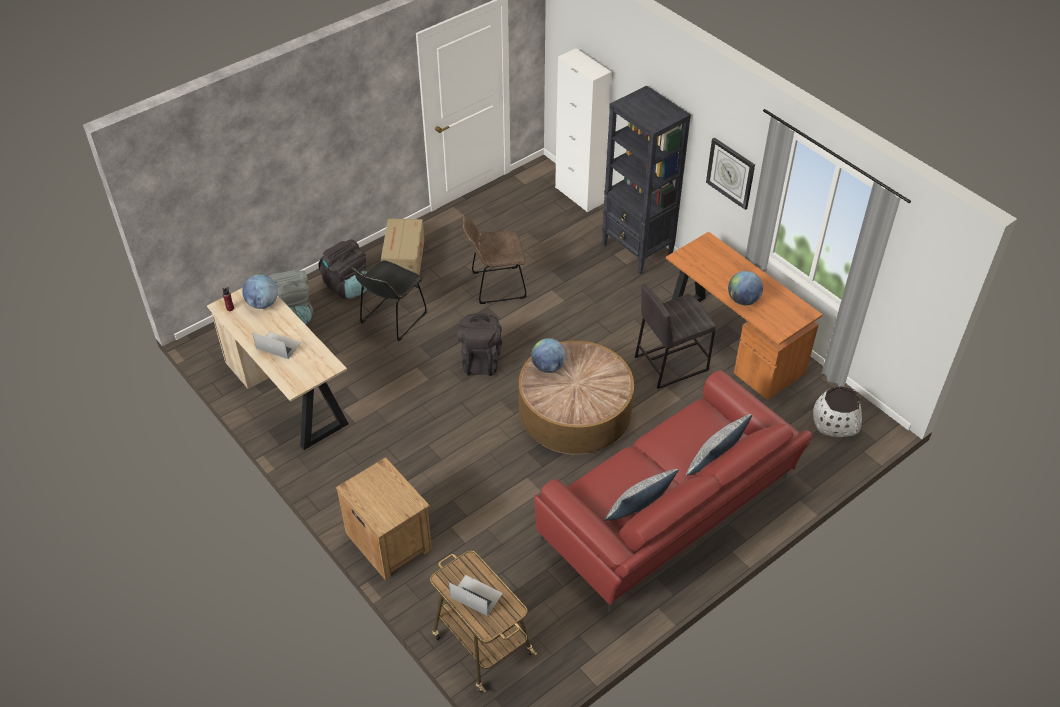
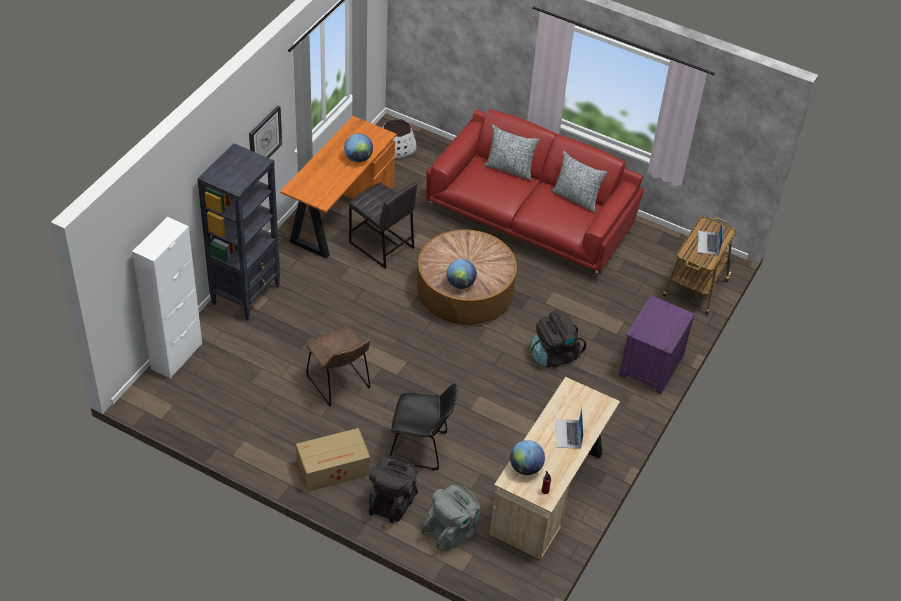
camera: 115 degrees left, 0 degrees up
brown nightstand [336,457,432,581] -> purple nightstand [619,295,695,394]
black backpack [457,313,502,376] -> black backpack moved to [531,310,586,367]

